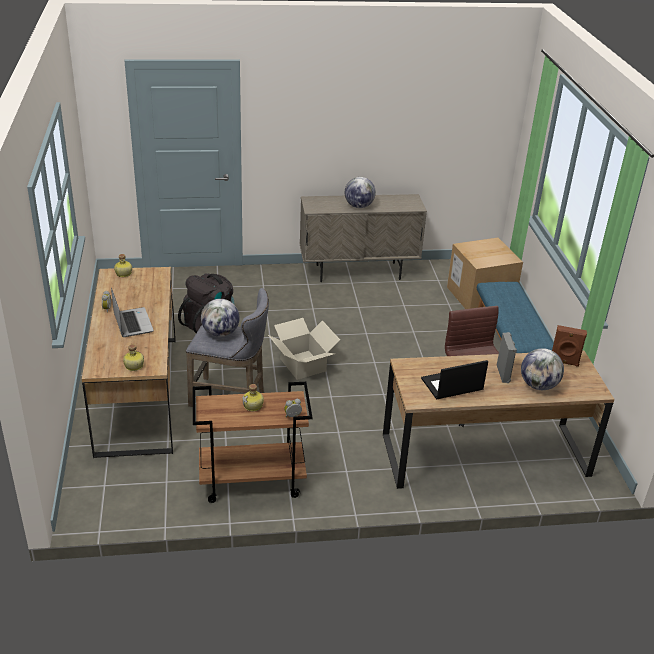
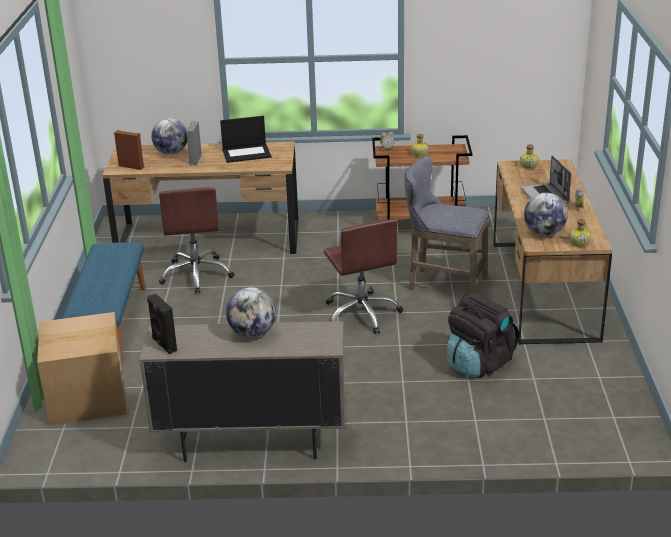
camera: 170 degrees left, 5 degrees down
globe [201,299,240,337] -> globe moved to [524,193,568,236]
cardboard box [268,318,340,380] -> brown office chair [324,219,403,334]
none -> black speaker [147,293,177,354]

